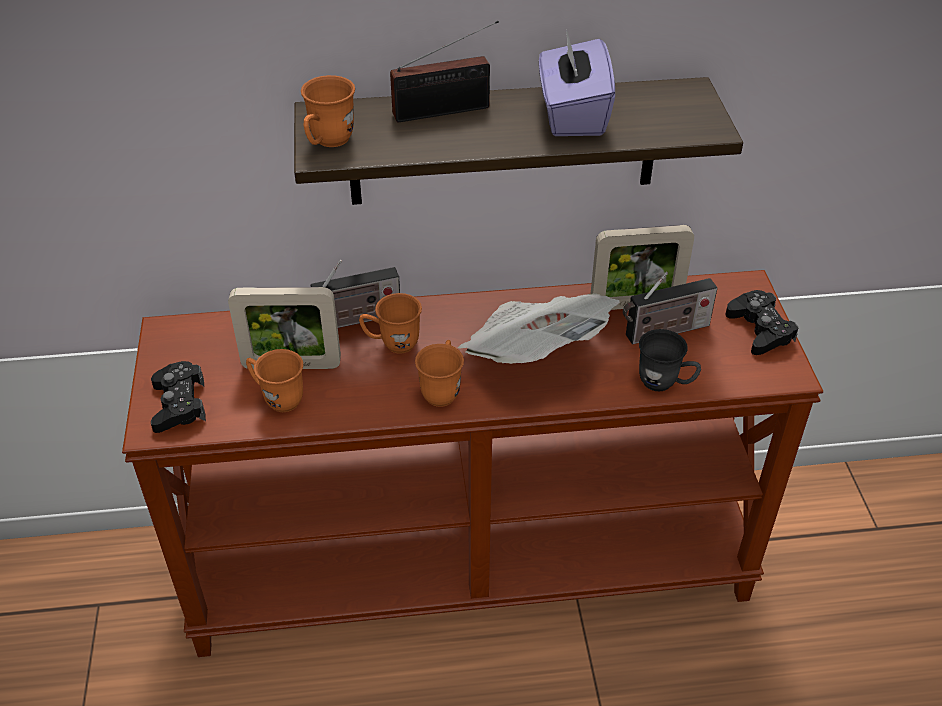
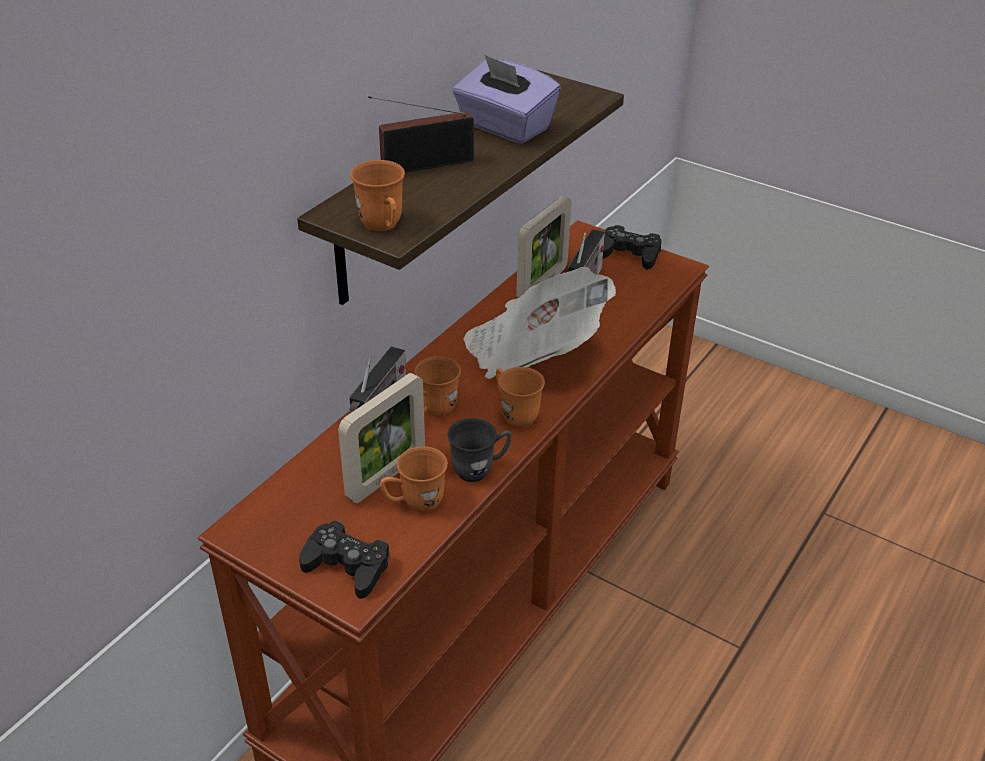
camera: 50 degrees left, 5 degrees down
radio [390,21,499,122] -> radio turned 135 degrees counterclockwise [368,96,474,173]
grey mug [639,329,701,391] -> grey mug moved to [448,418,512,482]

